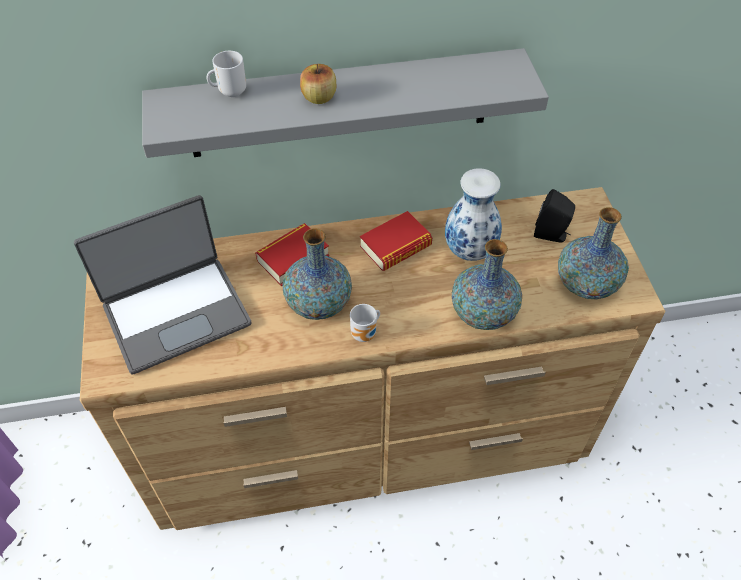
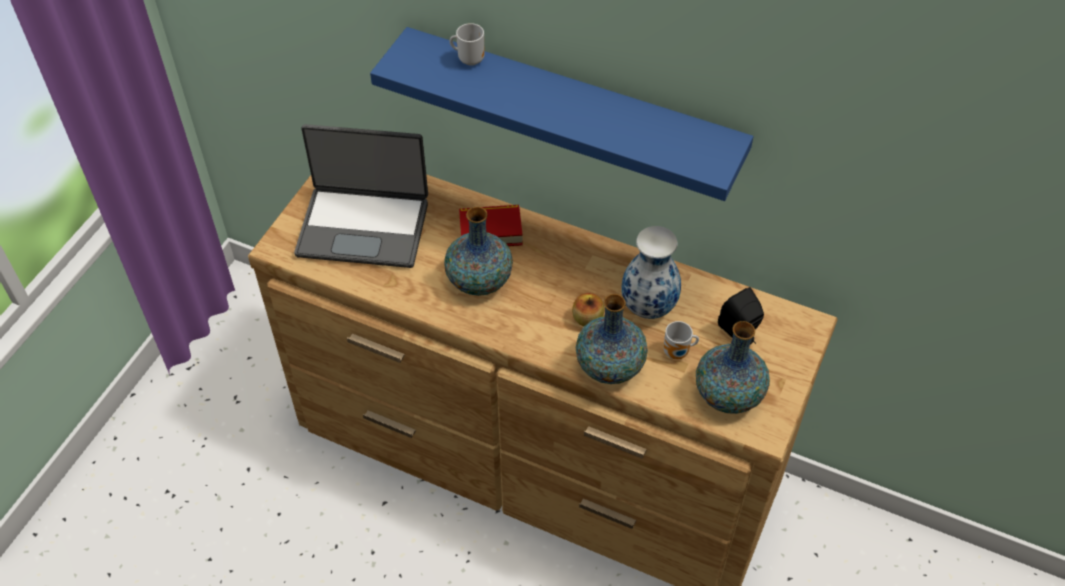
camera: 35 degrees right, 0 degrees up
grey shelf [142,48,549,158] -> blue shelf [370,27,753,201]
apple [300,64,336,104] -> apple moved to [572,293,604,326]
mug [350,304,380,342] -> mug moved to [664,321,699,360]
book [360,211,432,271] -> none

